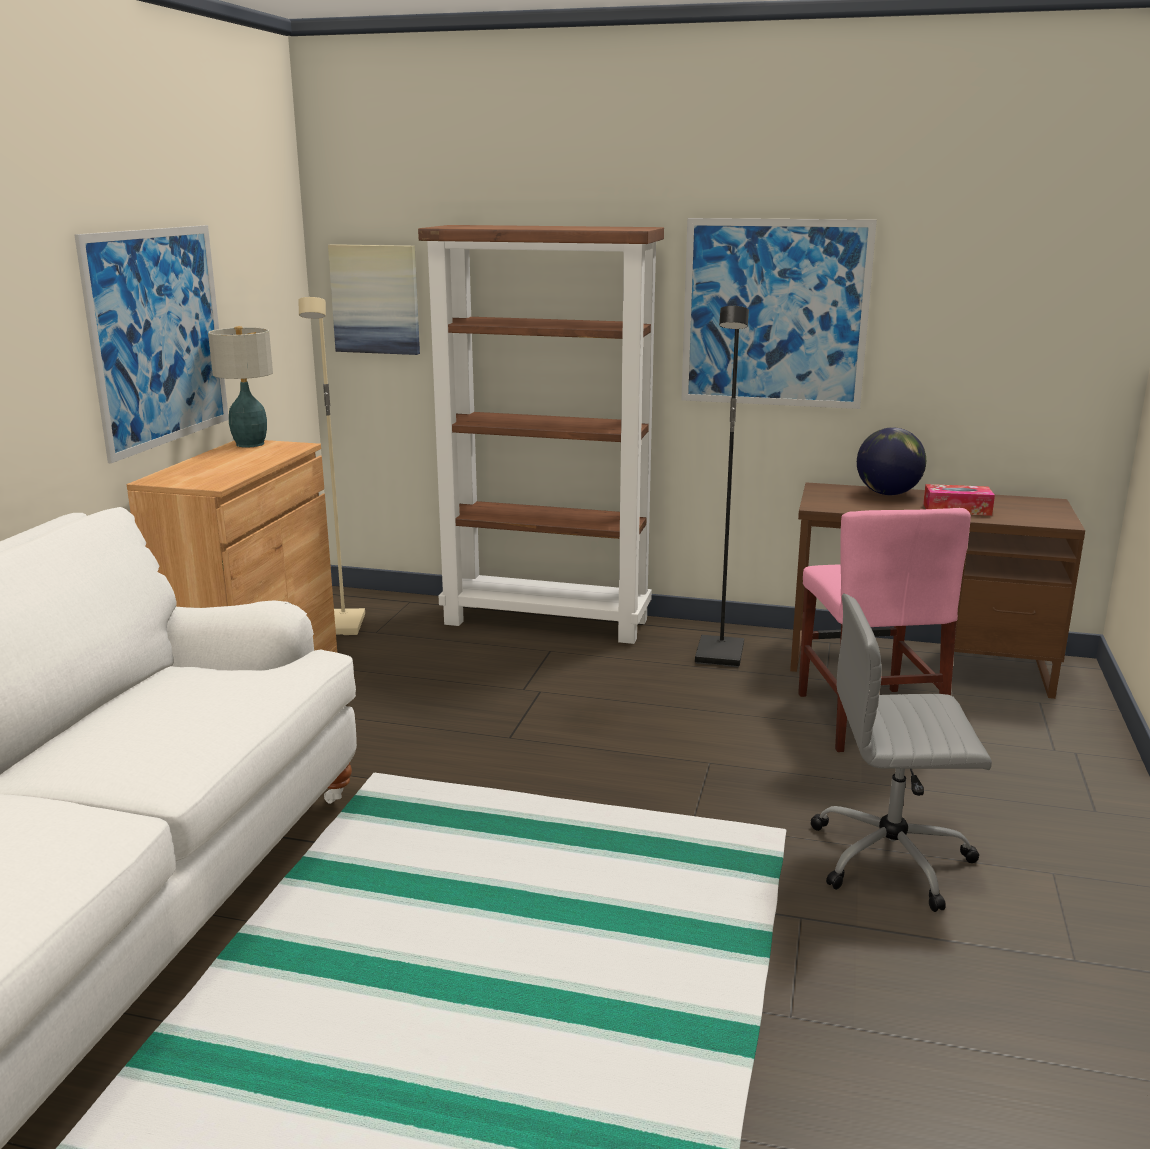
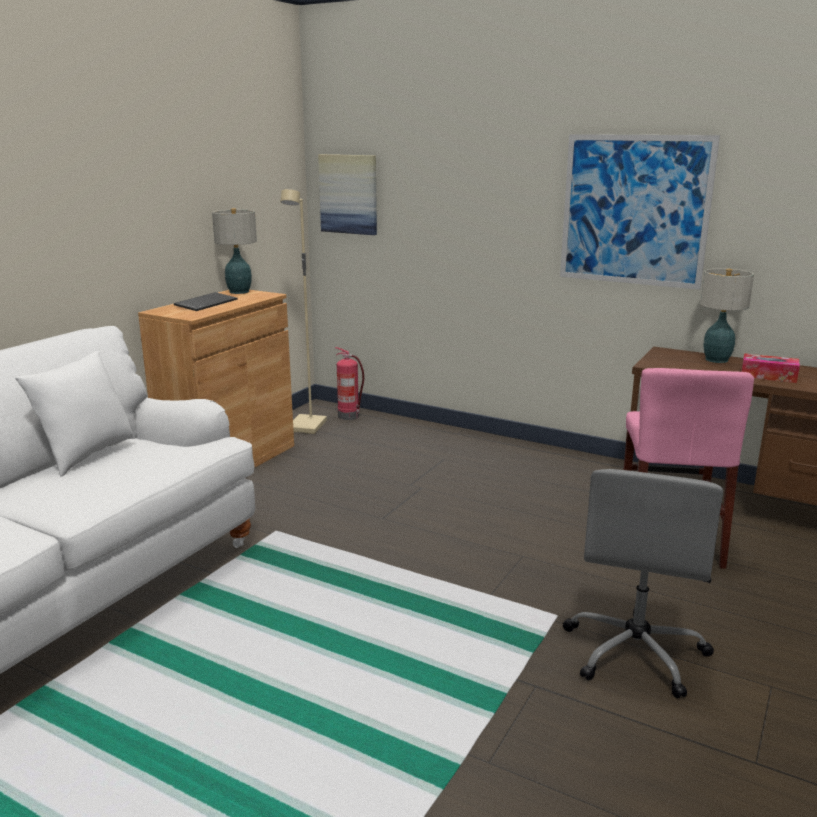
camera: 15 degrees right, 0 degrees up
picture [74,225,229,463] -> none
brown bookcase [418,225,664,644] -> none
black floor lamp [695,306,749,667] -> none
grey office chair [811,593,992,912] -> grey office chair turned 90 degrees counterclockwise [563,469,723,698]
globe [857,427,926,495] -> table lamp [700,268,754,363]
none -> white pillow [15,351,135,477]
none -> keyboard [174,292,237,311]
none -> fire extinguisher [335,347,364,420]

